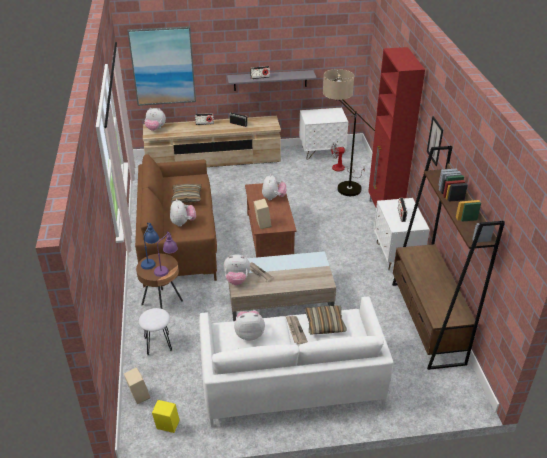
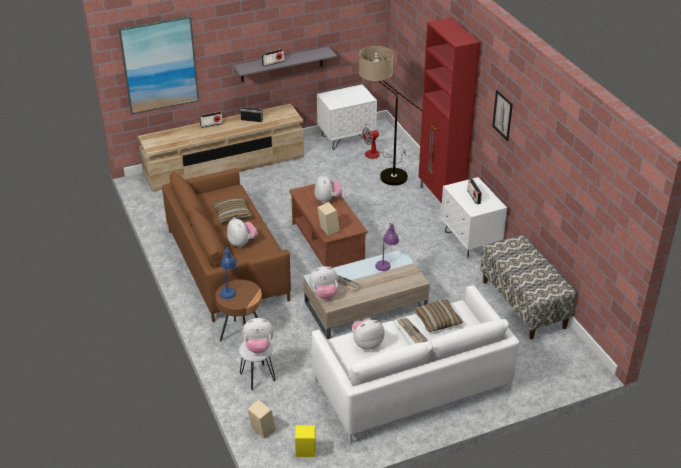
camera: 15 degrees left, 0 degrees up
plush toy [145,108,166,131] -> plush toy moved to [243,318,274,354]
purple table lamp [154,231,178,277] -> purple table lamp moved to [375,223,399,271]
brown bookcase [392,146,505,370] -> bench [480,235,577,339]

